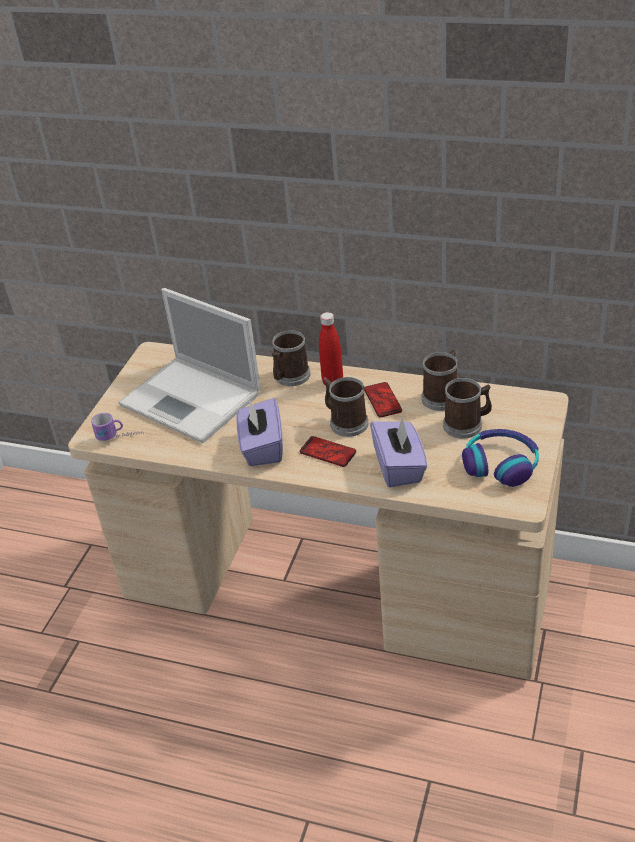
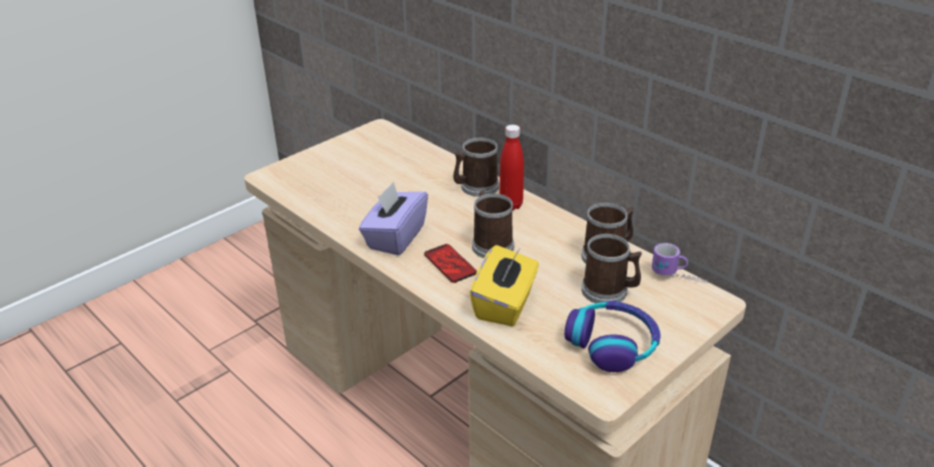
camera: 25 degrees right, 5 degrees down
mug [91,413,144,441] -> mug moved to [652,243,708,283]
laptop [119,288,261,443] -> none
phone [364,382,402,417] -> none
purple tissue box [370,417,427,488] -> yellow tissue box [470,245,539,326]

